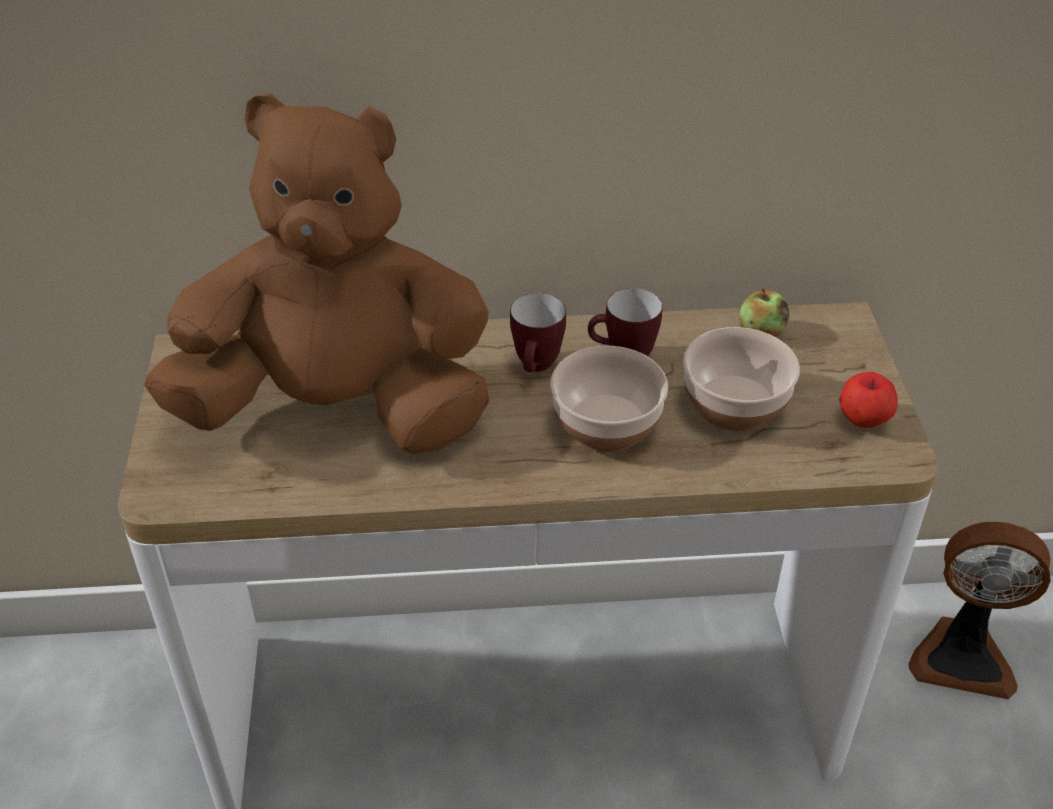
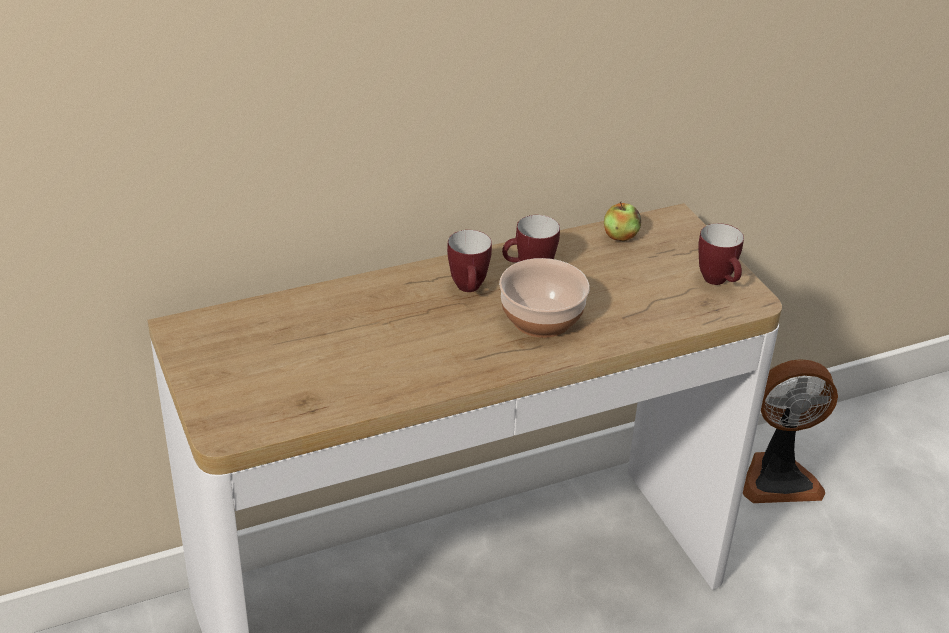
camera: 20 degrees left, 5 degrees down
brown plush toy [144,93,490,455] -> none
bowl [683,327,800,431] -> none
apple [839,372,898,428] -> mug [698,223,744,285]

